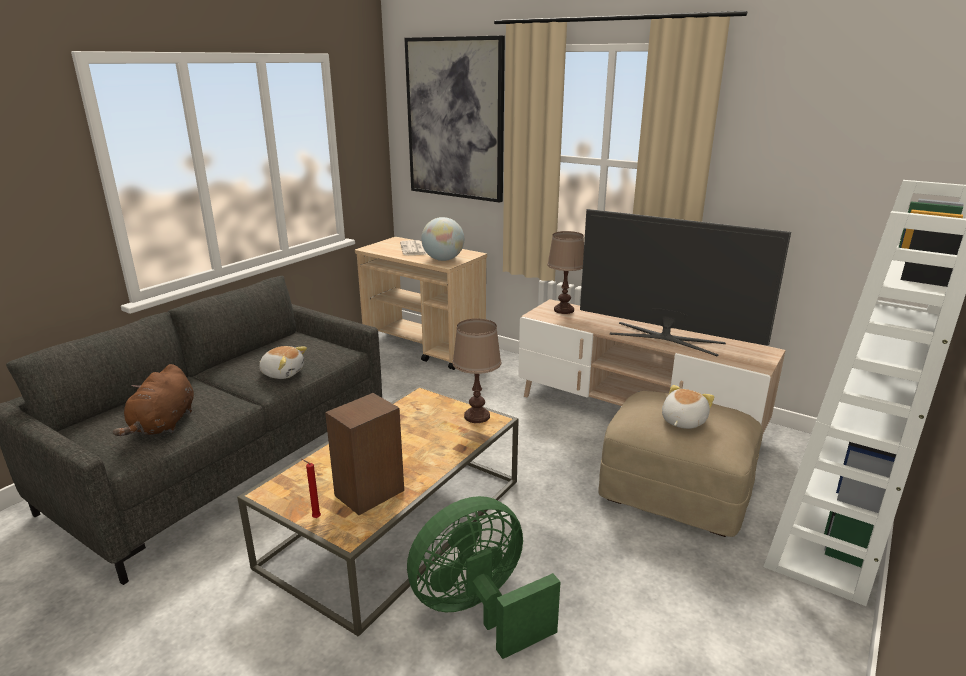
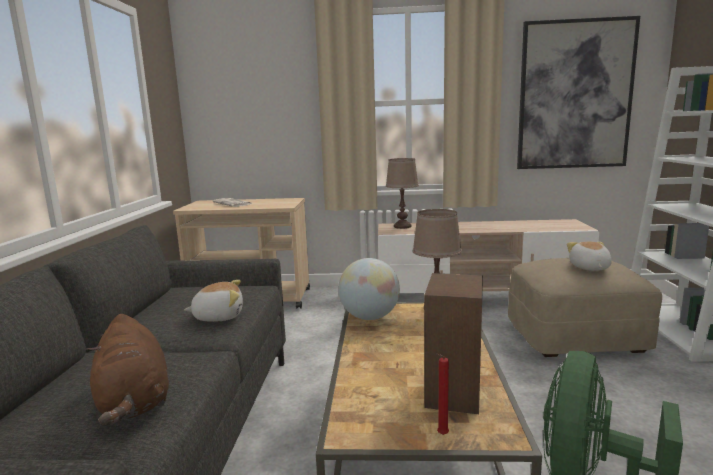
camera: 30 degrees left, 10 degrees down
picture [404,36,505,203] -> picture moved to [517,16,640,169]
globe [421,217,464,261] -> globe moved to [338,258,400,320]
television [580,209,791,356] -> none

